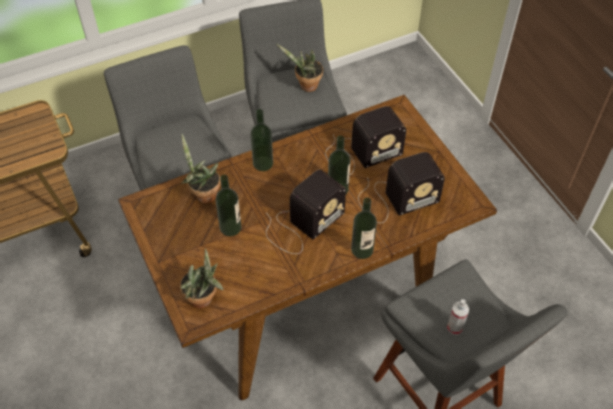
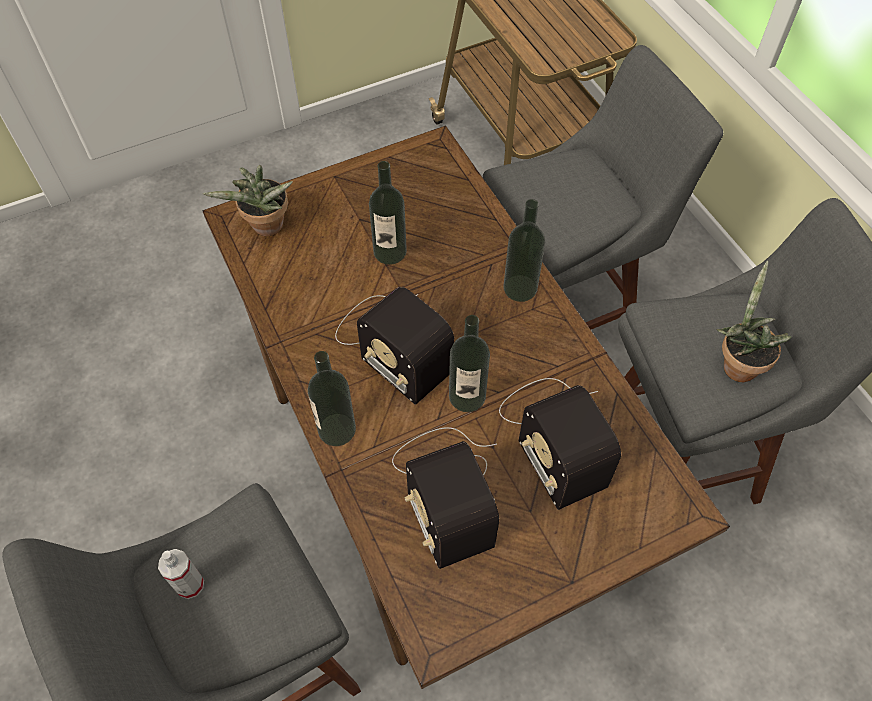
camera: 90 degrees right, 5 degrees up
potted plant [181,134,221,204] -> none

